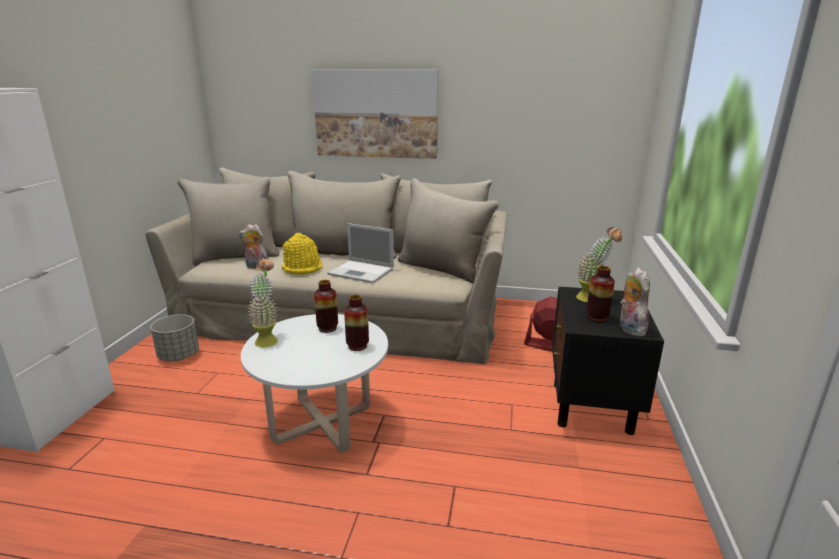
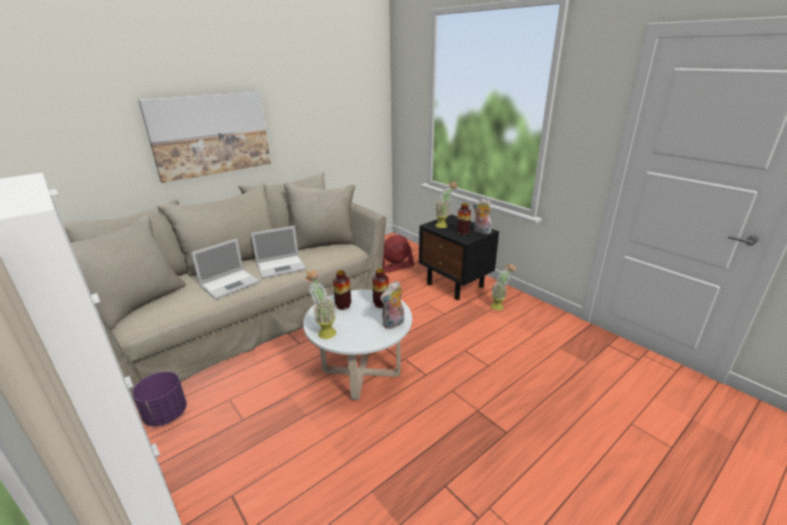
camera: 50 degrees left, 5 degrees up
grey planter [150,314,199,361] -> purple planter [132,372,187,426]
plush toy [239,224,268,269] -> plush toy moved to [380,281,404,329]
yellow hat [282,233,322,275] -> laptop [191,238,260,300]
none -> potted plant [491,263,516,310]

